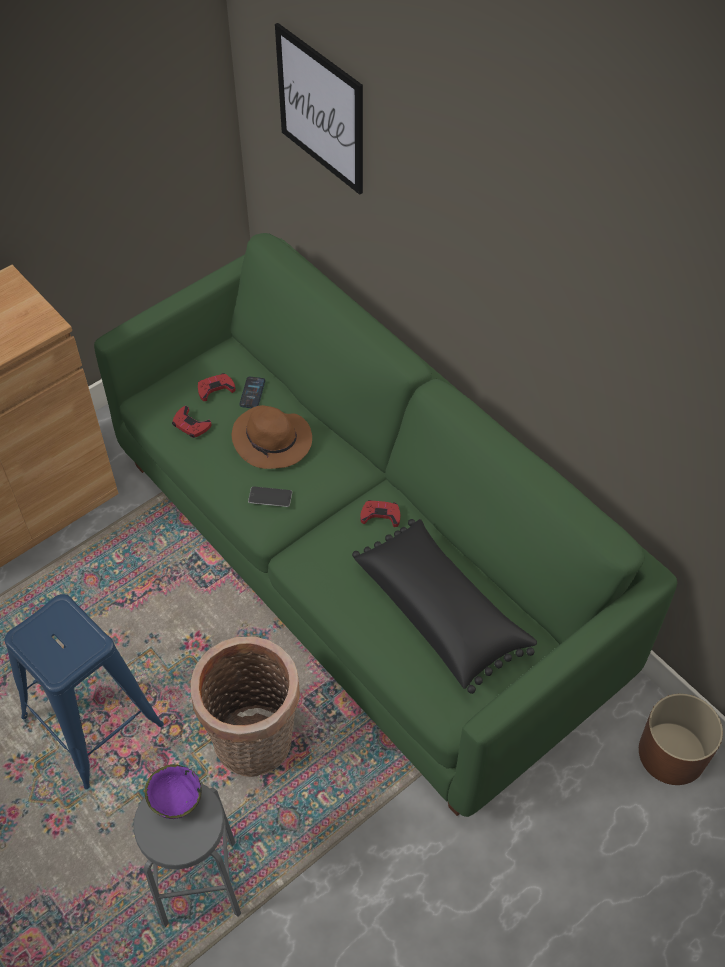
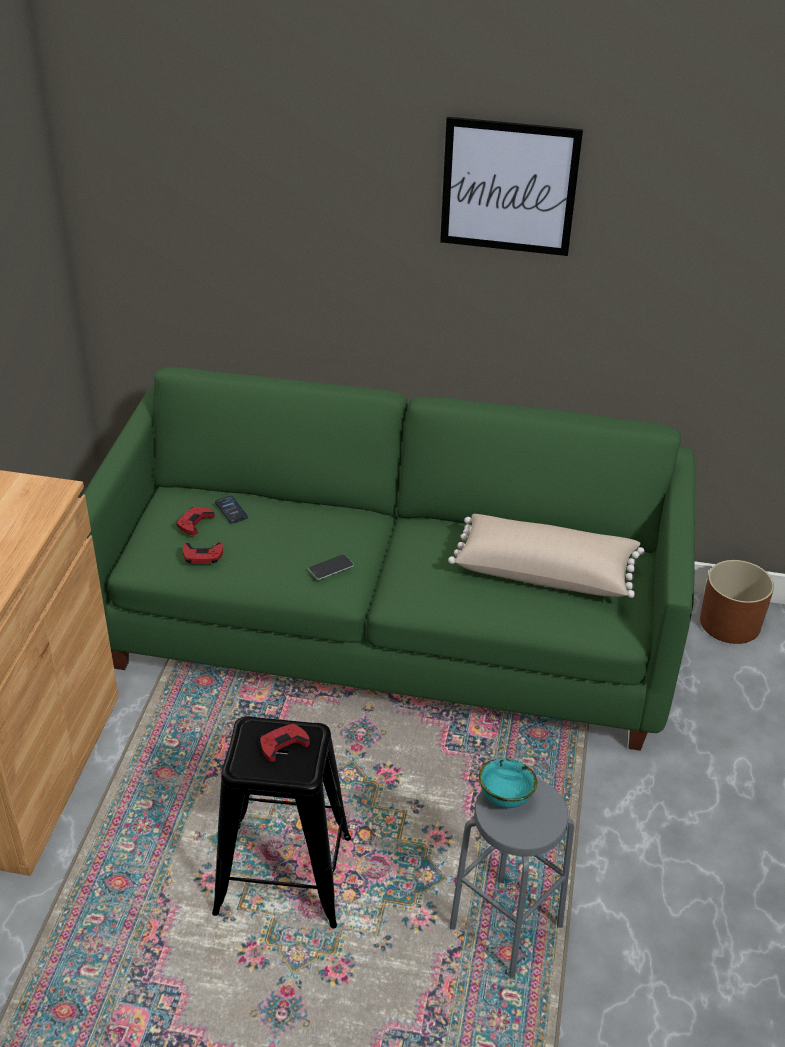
camera: 40 degrees left, 15 degrees down
blue stool [5,594,164,789] -> black stool [212,716,351,928]
purple bowl [145,764,202,819] -> turquoise bowl [479,758,537,808]
basket [191,637,300,777] -> none
brown hat [232,405,312,469] -> none
picture [275,23,363,195] -> picture moved to [440,117,583,256]
black pillow [352,519,537,694] -> beige pillow [448,514,645,598]
red game controller [360,500,400,527] -> red game controller moved to [260,723,310,762]

